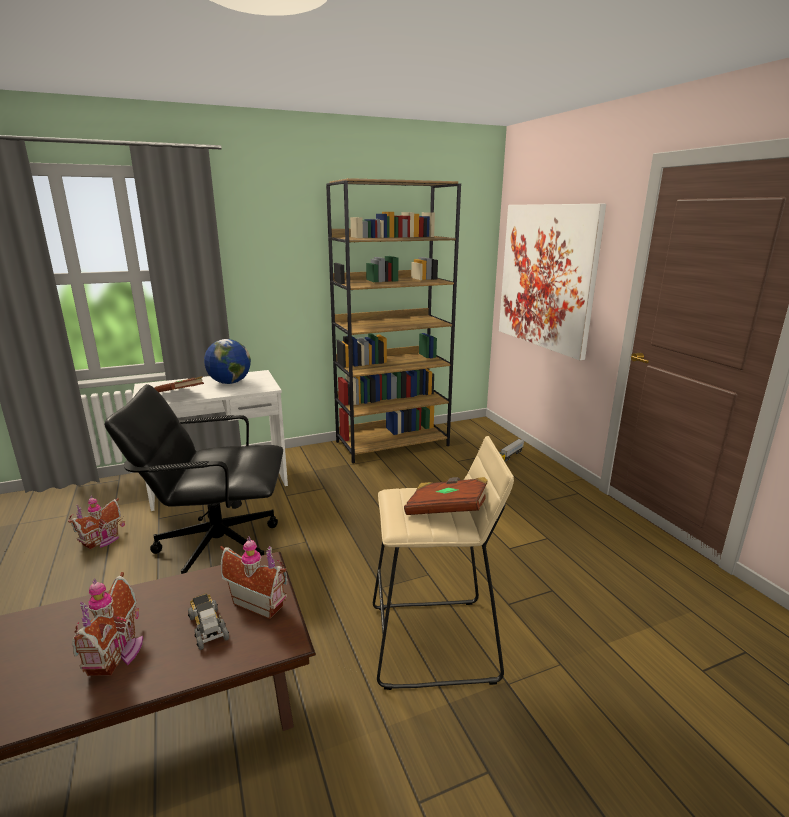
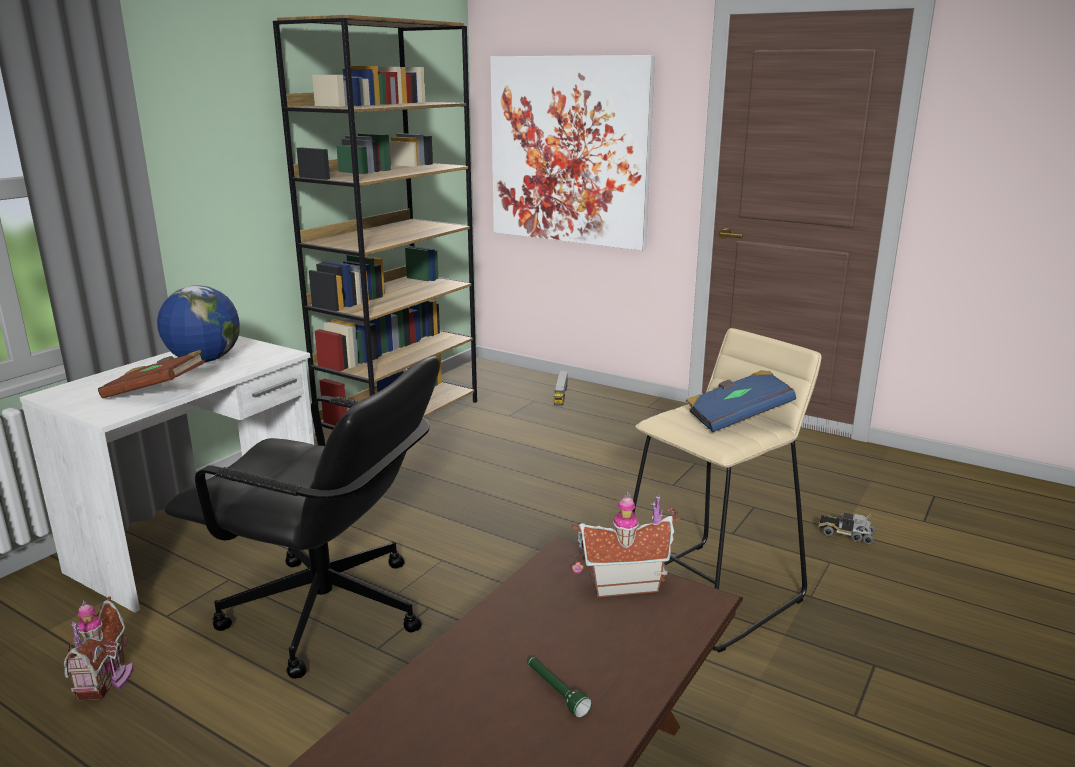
camera: 35 degrees left, 0 degrees up
toy house [72,572,143,676] -> green flashlight [527,656,592,718]
black office chair [104,384,283,574] -> black office chair turned 120 degrees counterclockwise [164,356,440,679]
toy truck [188,593,229,650] -> toy truck moved to [818,513,875,545]
brown book [404,477,487,515] -> blue book [686,370,796,432]

